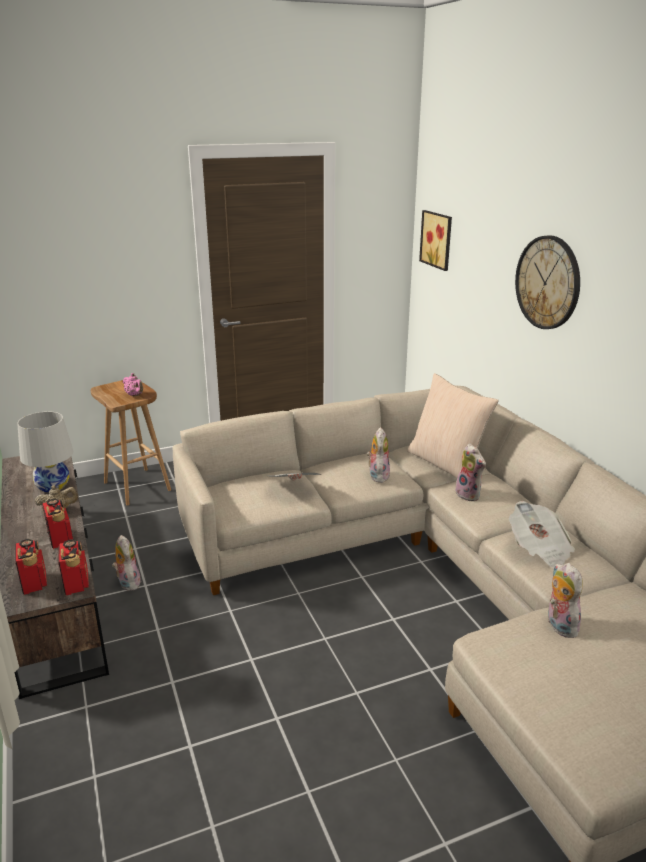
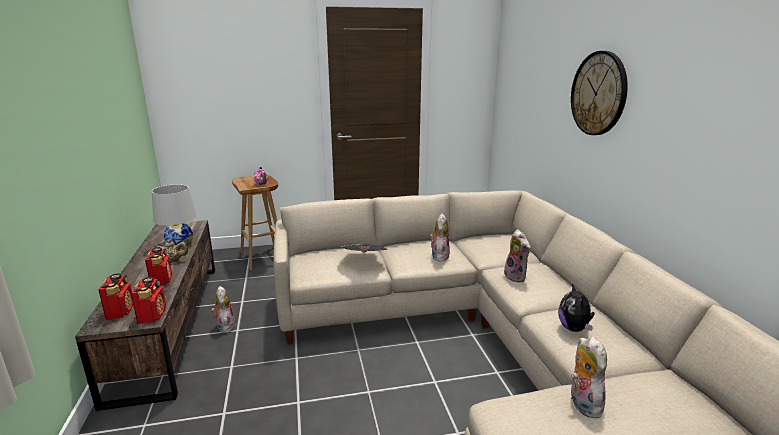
camera: 10 degrees right, 5 degrees down
beige pillow [407,373,499,478] -> none
picture [419,210,452,271] -> none
newspaper [509,501,575,569] -> plush toy [558,283,595,332]

